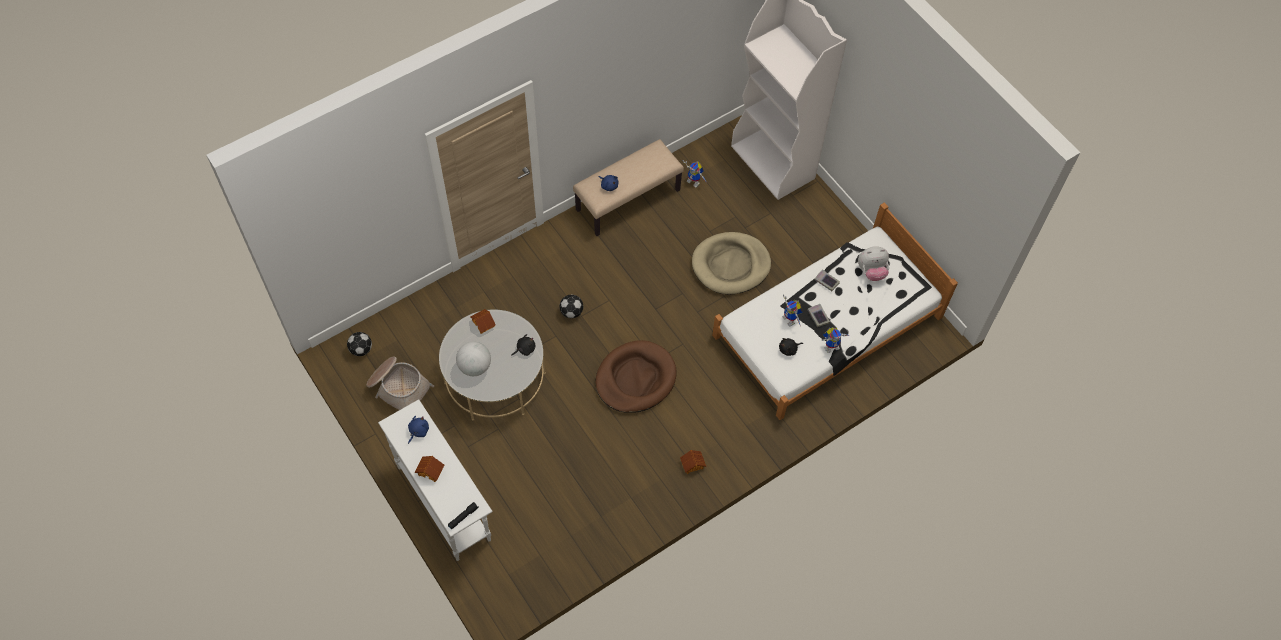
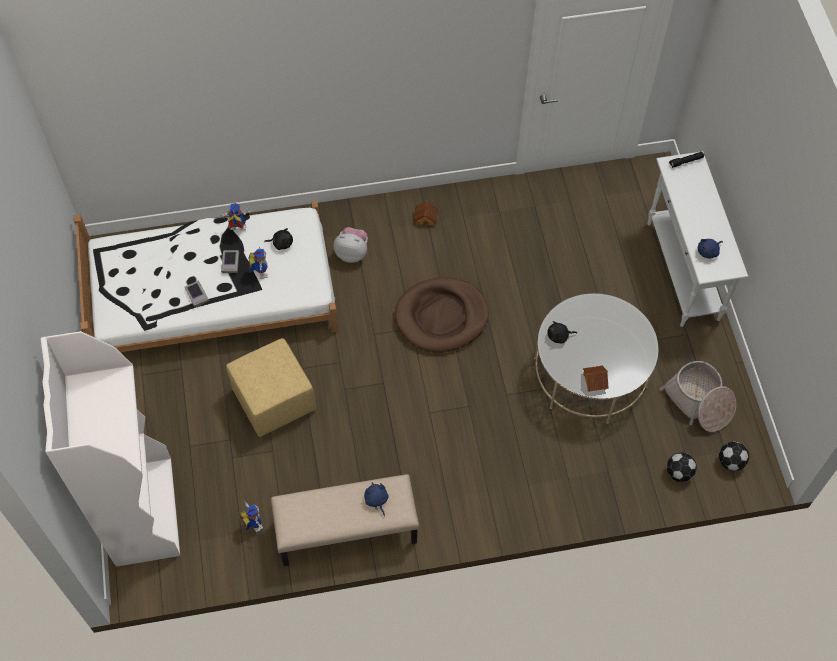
camera: 155 degrees left, 0 degrees up
toy house [415,456,444,482] -> none
globe [456,342,491,376] -> none
football [560,295,583,318] -> football moved to [667,452,697,482]
beige dog bed [692,232,771,294] -> yellow ottoman [226,338,316,437]
plush toy [858,246,889,281] -> plush toy moved to [333,227,368,263]

